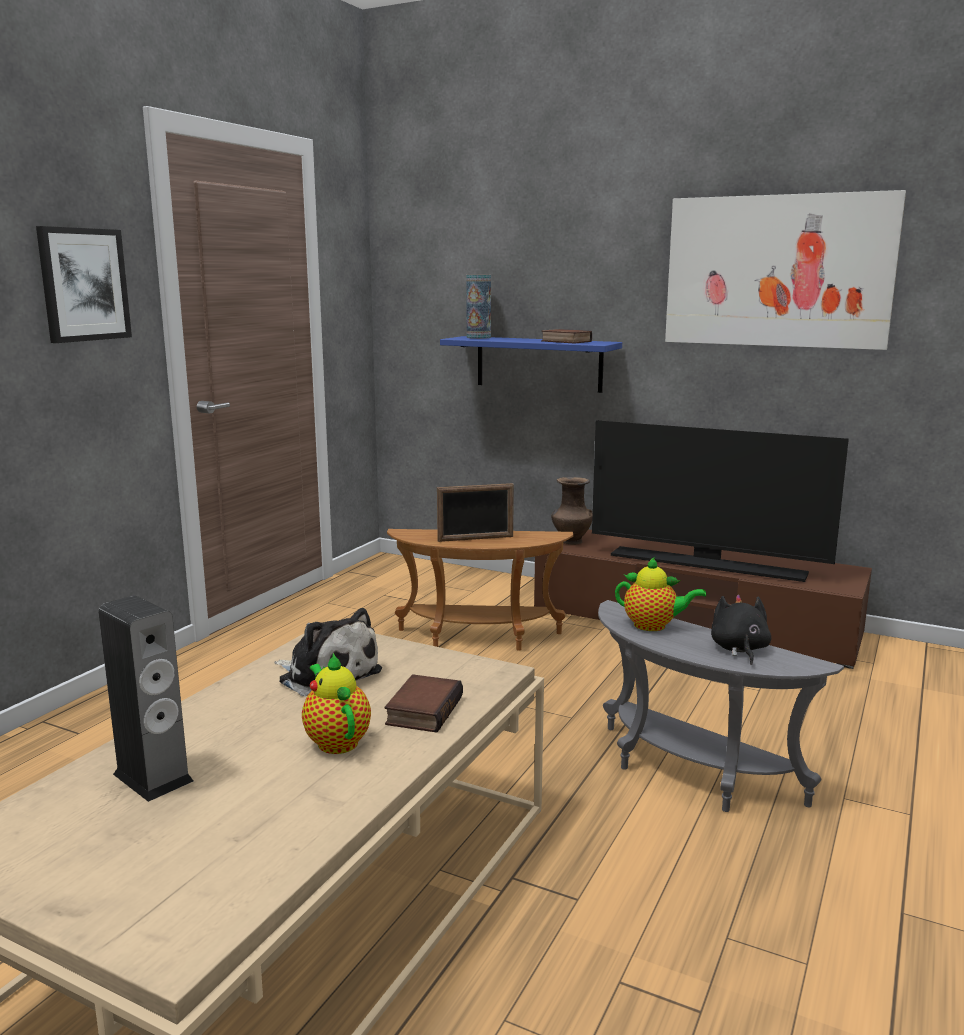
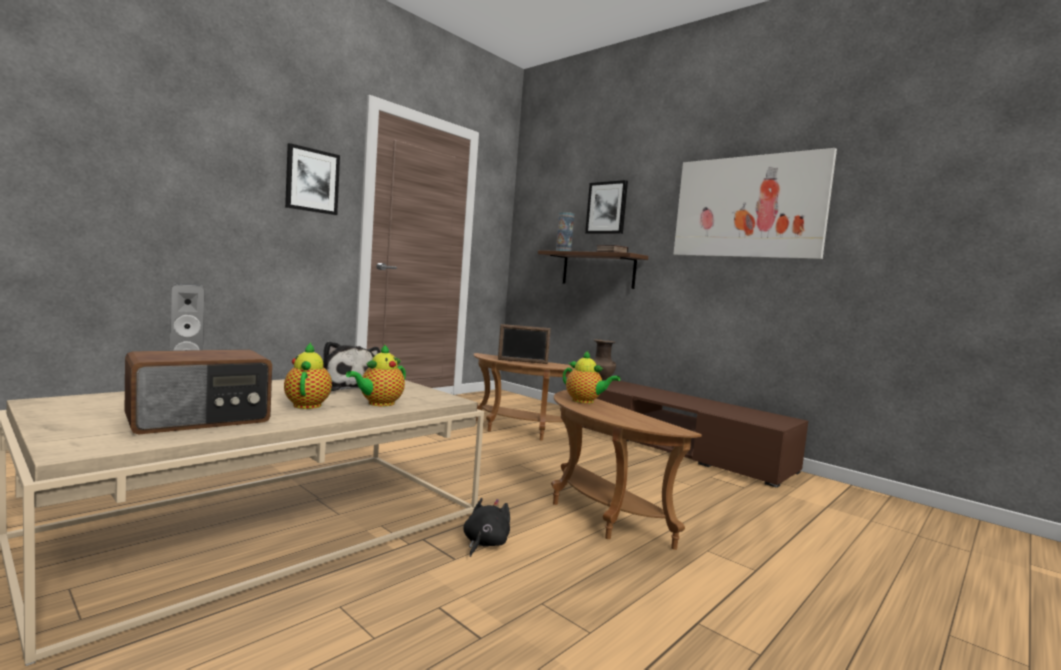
camera: 15 degrees right, 10 degrees down
book [385,674,463,733] -> teapot [346,344,406,406]
blue shelf [440,336,622,393] -> brown shelf [538,250,648,289]
television [592,420,849,582] -> none
grey side table [598,600,844,812] -> brown side table [551,390,702,550]
black plush toy [711,595,771,665] -> black plush toy moved to [463,498,510,557]
none -> radio [125,349,272,434]
none -> picture [585,180,628,234]

